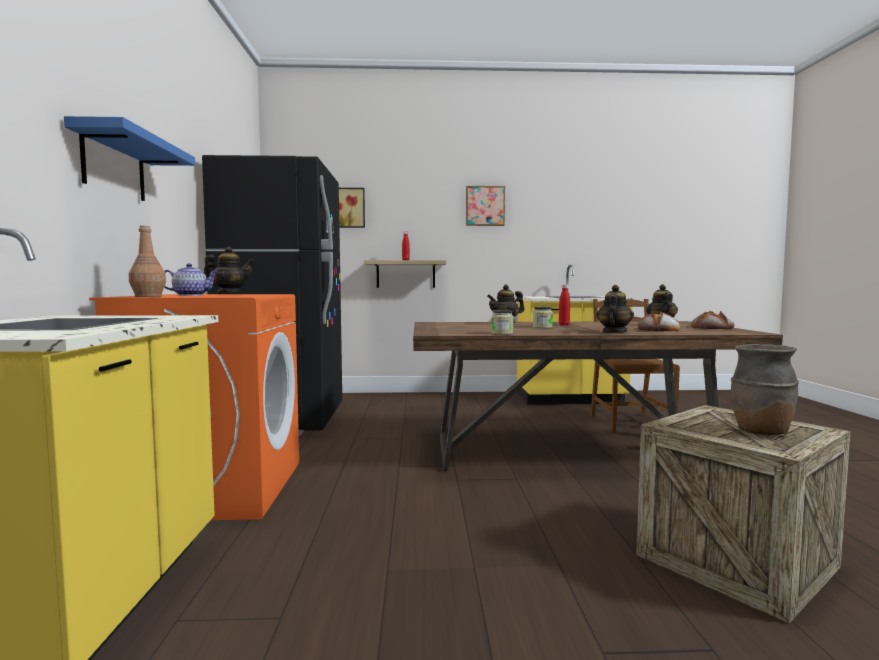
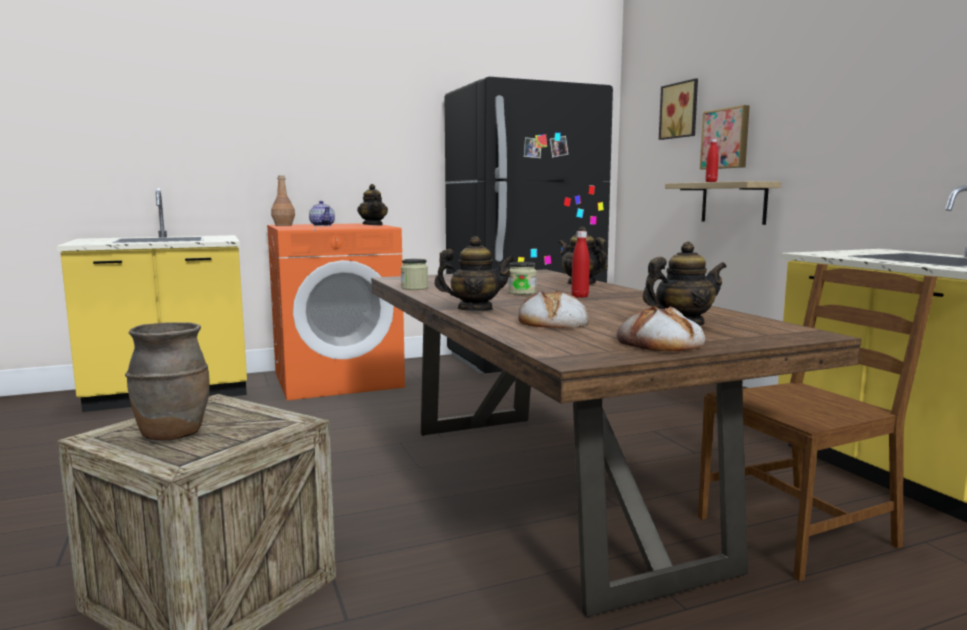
camera: 70 degrees right, 5 degrees up
blue shelf [64,116,195,201] -> none
picture [466,186,505,226] -> picture moved to [700,105,750,169]

